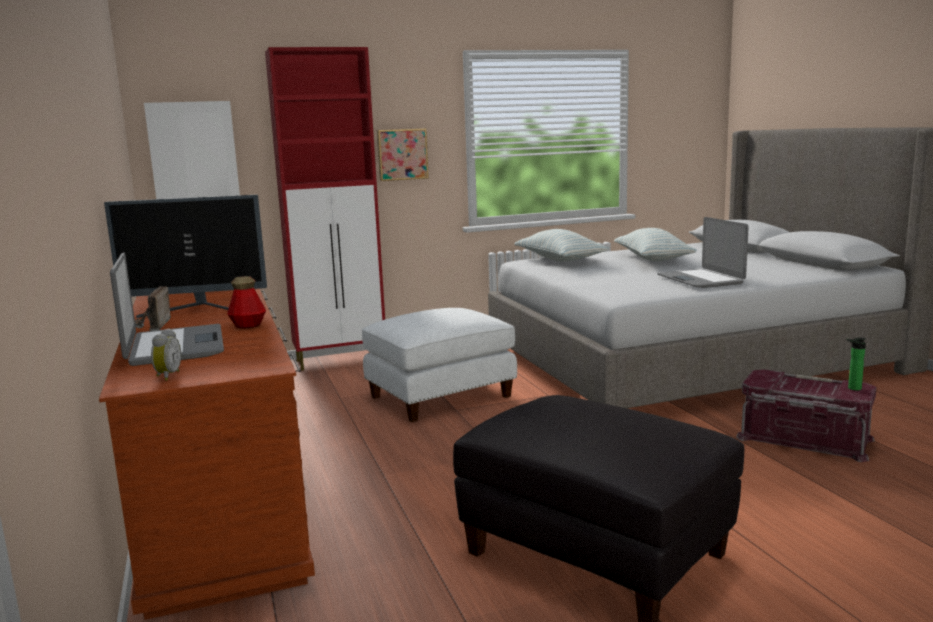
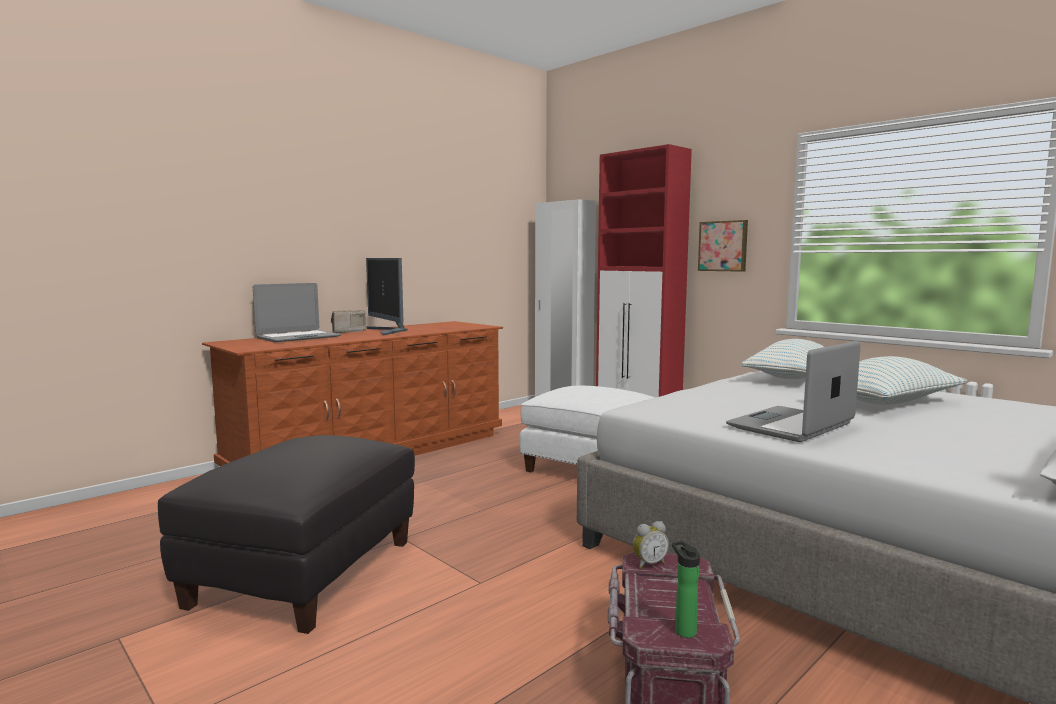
camera: 65 degrees right, 5 degrees down
alarm clock [151,328,181,381] -> alarm clock moved to [633,521,669,569]
bottle [227,276,266,328] -> none

